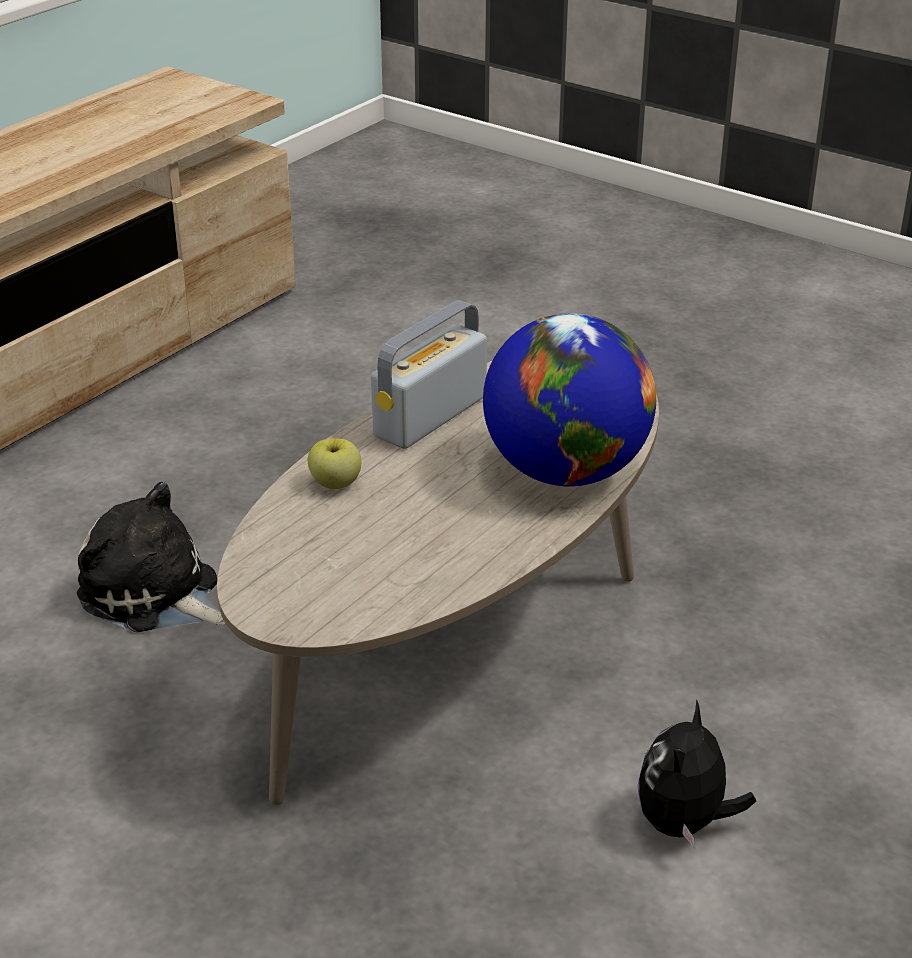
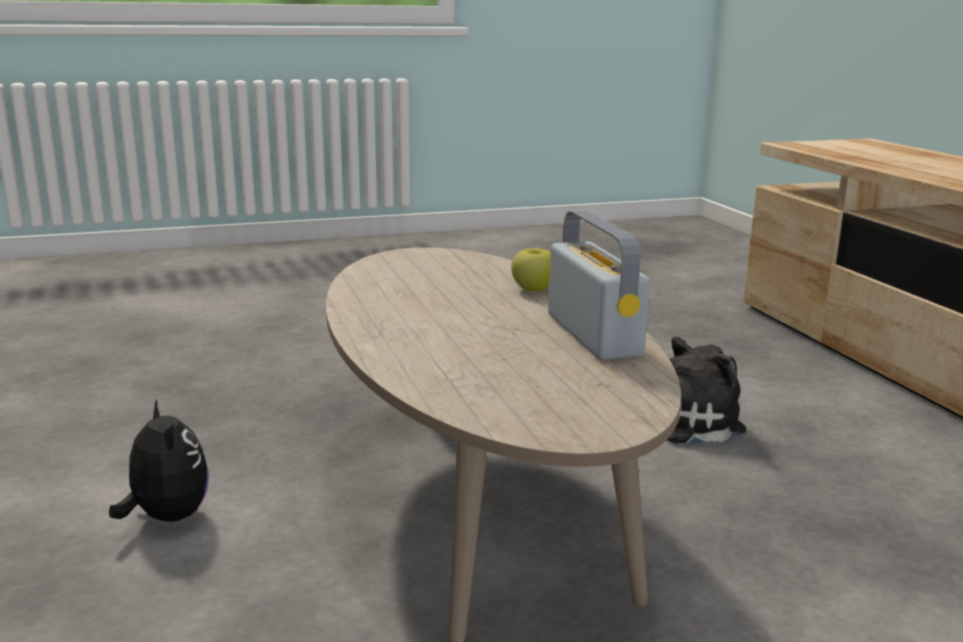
camera: 125 degrees right, 15 degrees down
globe [483,313,656,486] -> none

